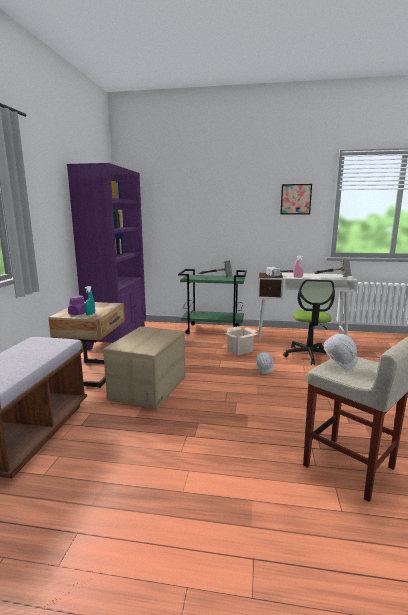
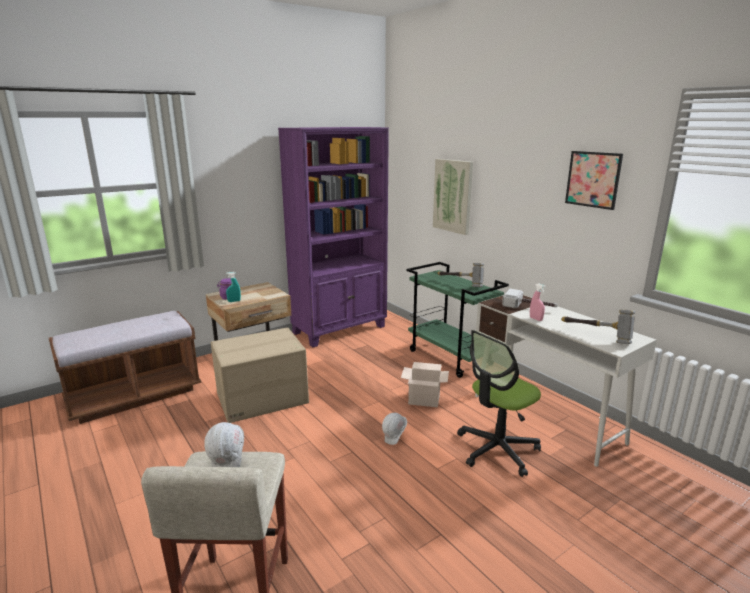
camera: 45 degrees right, 5 degrees up
none -> picture [433,159,473,235]

